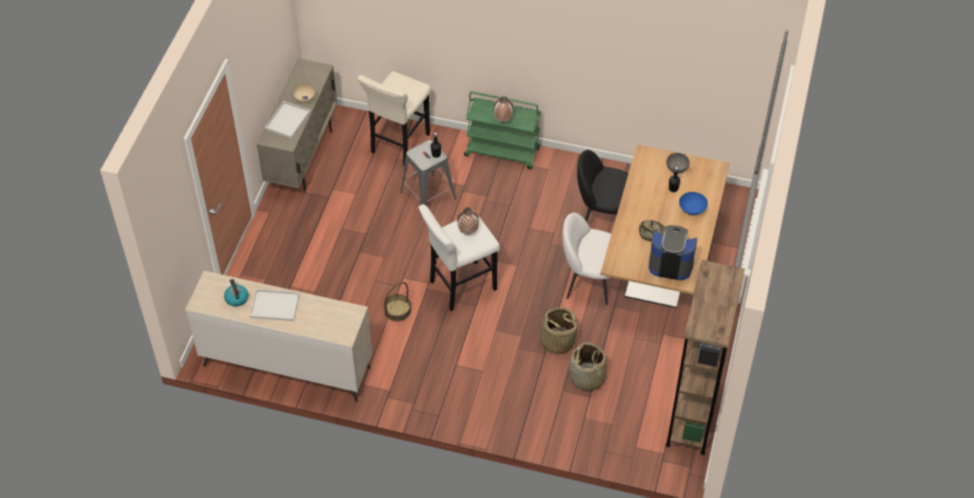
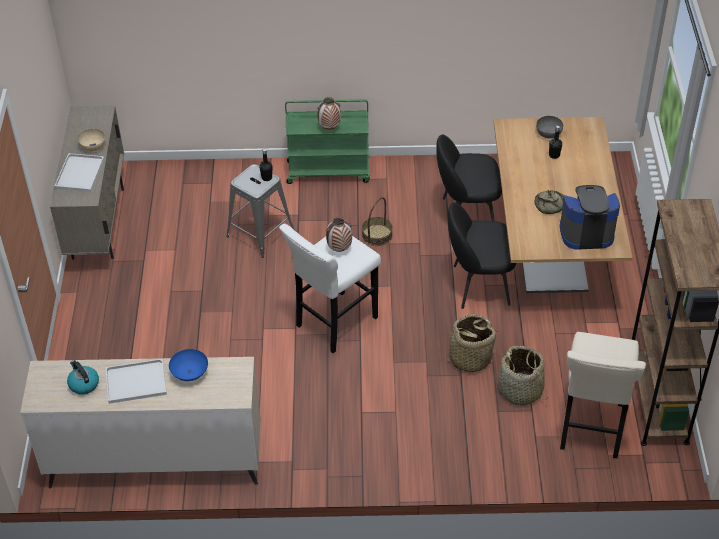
camera: 15 degrees left, 5 degrees down
beige stool [358,71,431,166] -> beige stool moved to [560,332,646,458]
basket [383,282,411,322] -> basket moved to [362,197,393,246]
white chair [563,213,611,305] -> black chair [448,202,516,309]
blue bowl [679,192,708,215] -> blue bowl moved to [169,349,208,381]

